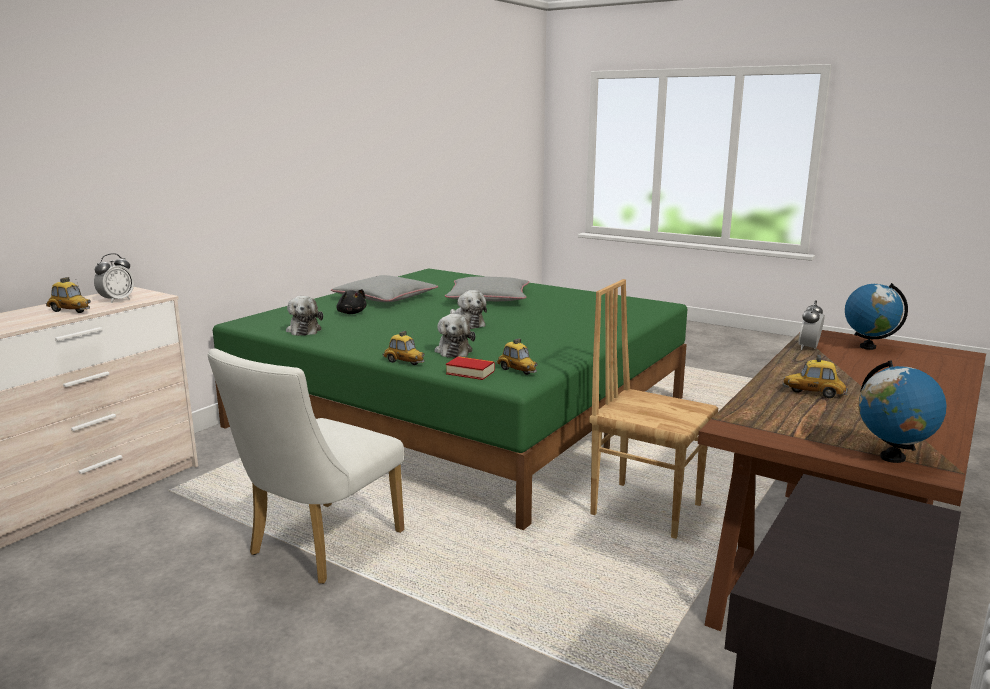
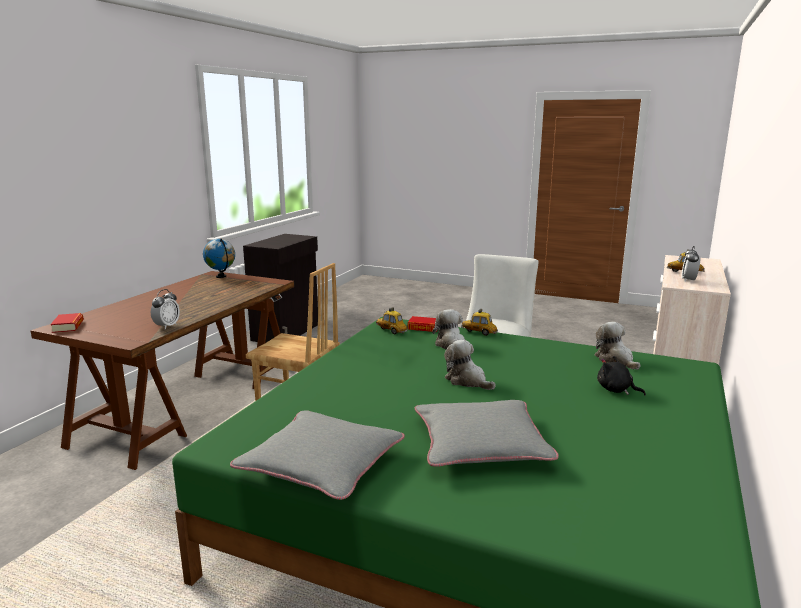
camera: 170 degrees right, 0 degrees up
grey pillow [331,275,438,302] -> grey pillow moved to [230,410,405,500]
toy car [782,355,848,398] -> none
globe [845,283,908,350] -> none
none -> book [50,313,84,333]

